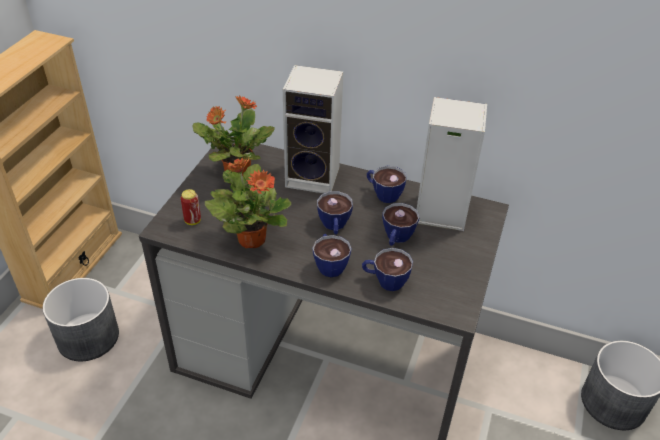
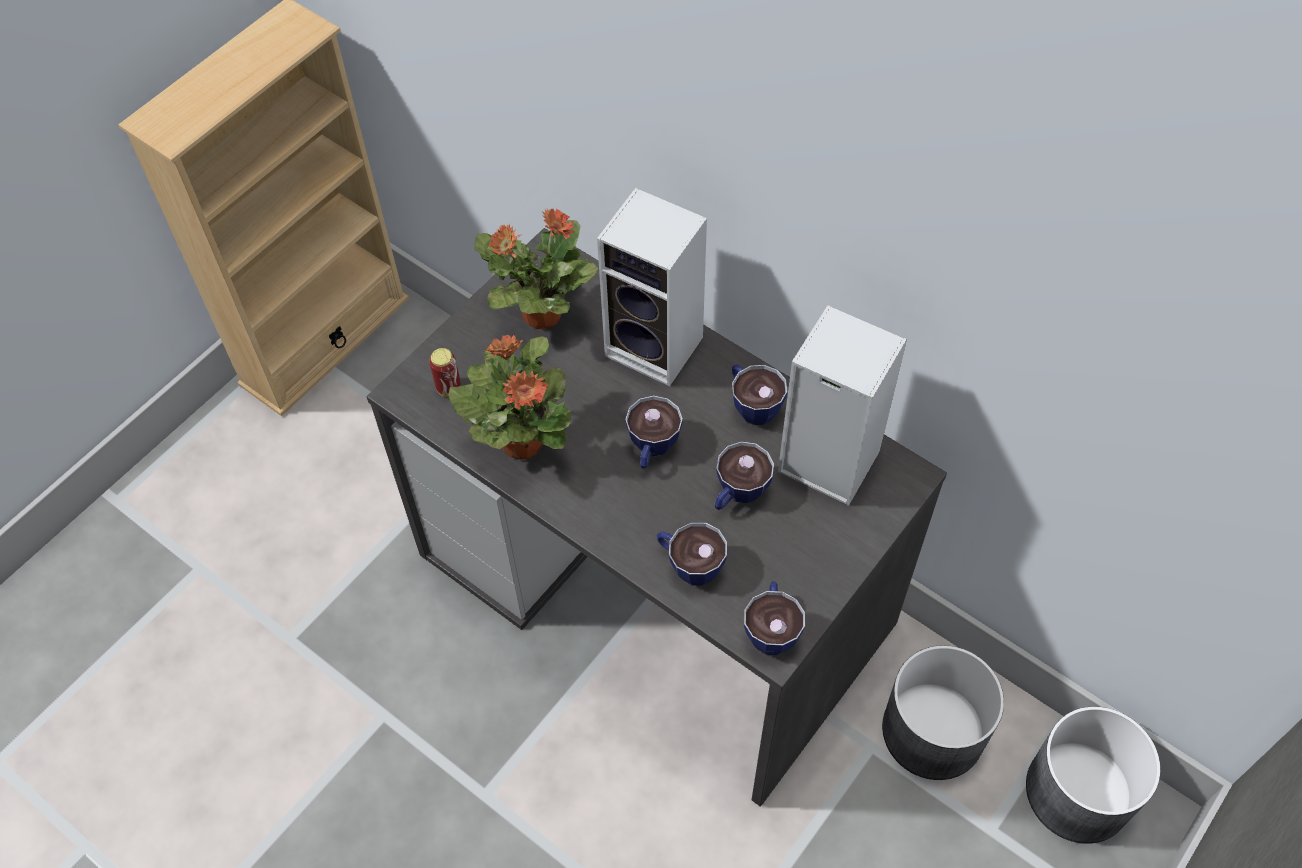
camera: 20 degrees right, 15 degrees up
grey planter [43,278,119,361] -> grey planter moved to [882,645,1004,780]
cup [312,234,352,277] -> cup moved to [744,581,805,655]

